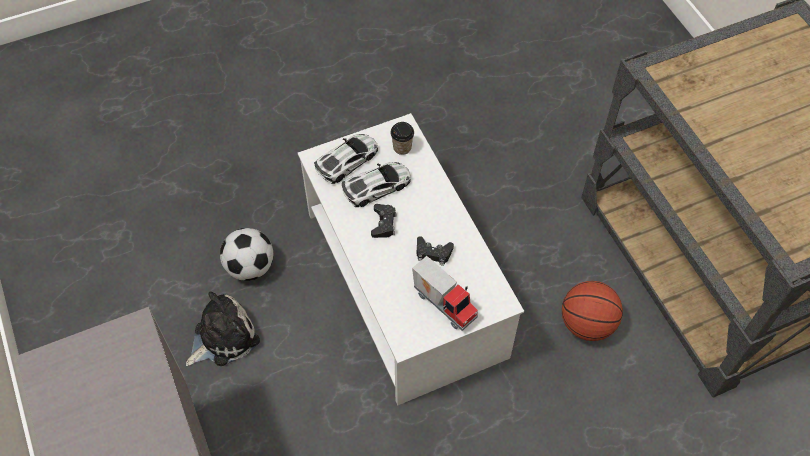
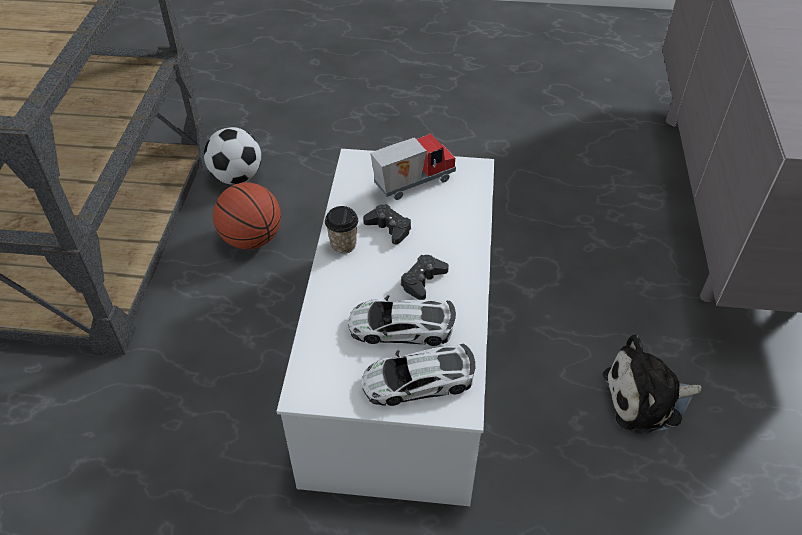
camera: 150 degrees left, 10 degrees down
football [220,228,273,281] -> football moved to [204,127,261,184]
cup [390,122,414,155] -> cup moved to [325,206,358,254]
toy truck [412,256,478,331] -> toy truck turned 75 degrees clockwise [370,133,456,200]

